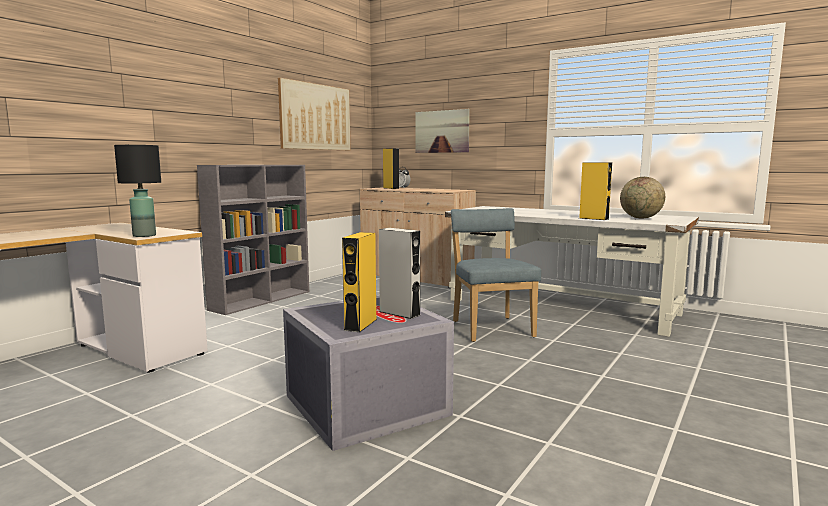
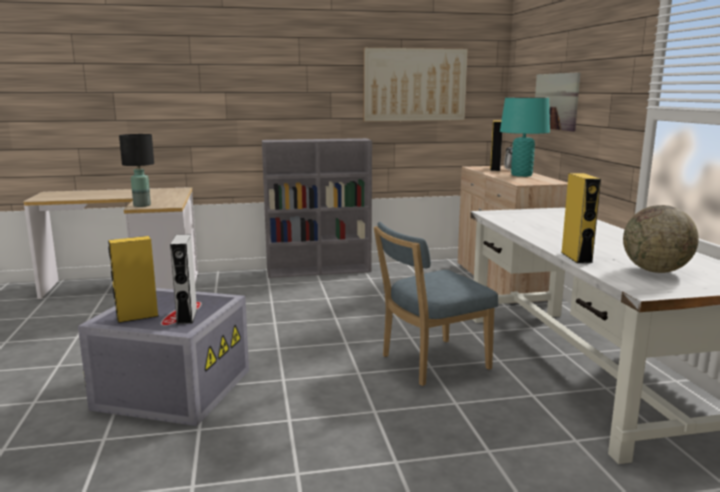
camera: 45 degrees right, 5 degrees up
blue chair [451,208,541,342] -> blue chair turned 150 degrees counterclockwise [373,222,498,386]
none -> turquoise table lamp [500,97,550,177]

